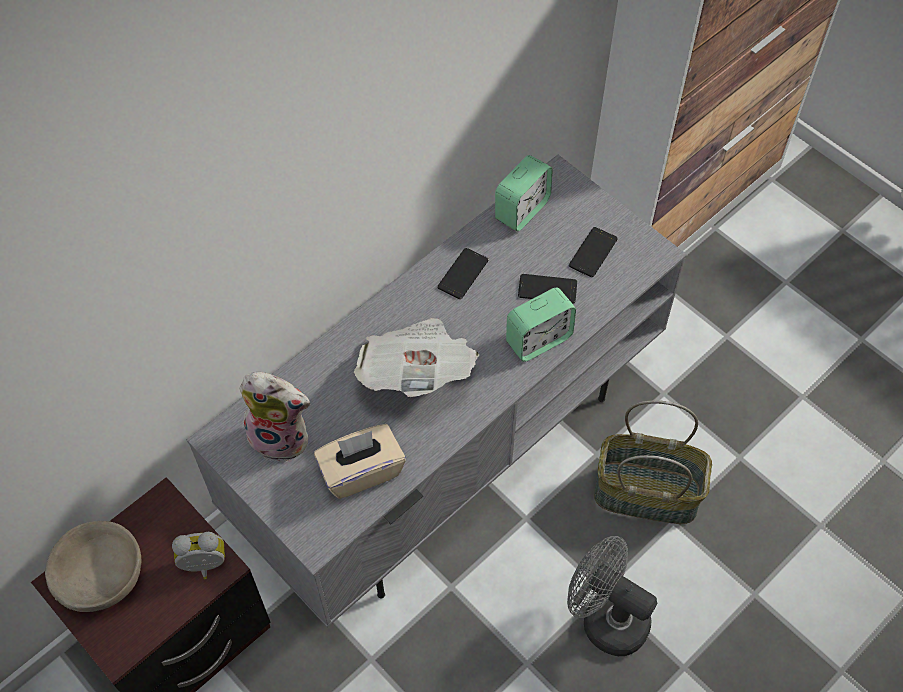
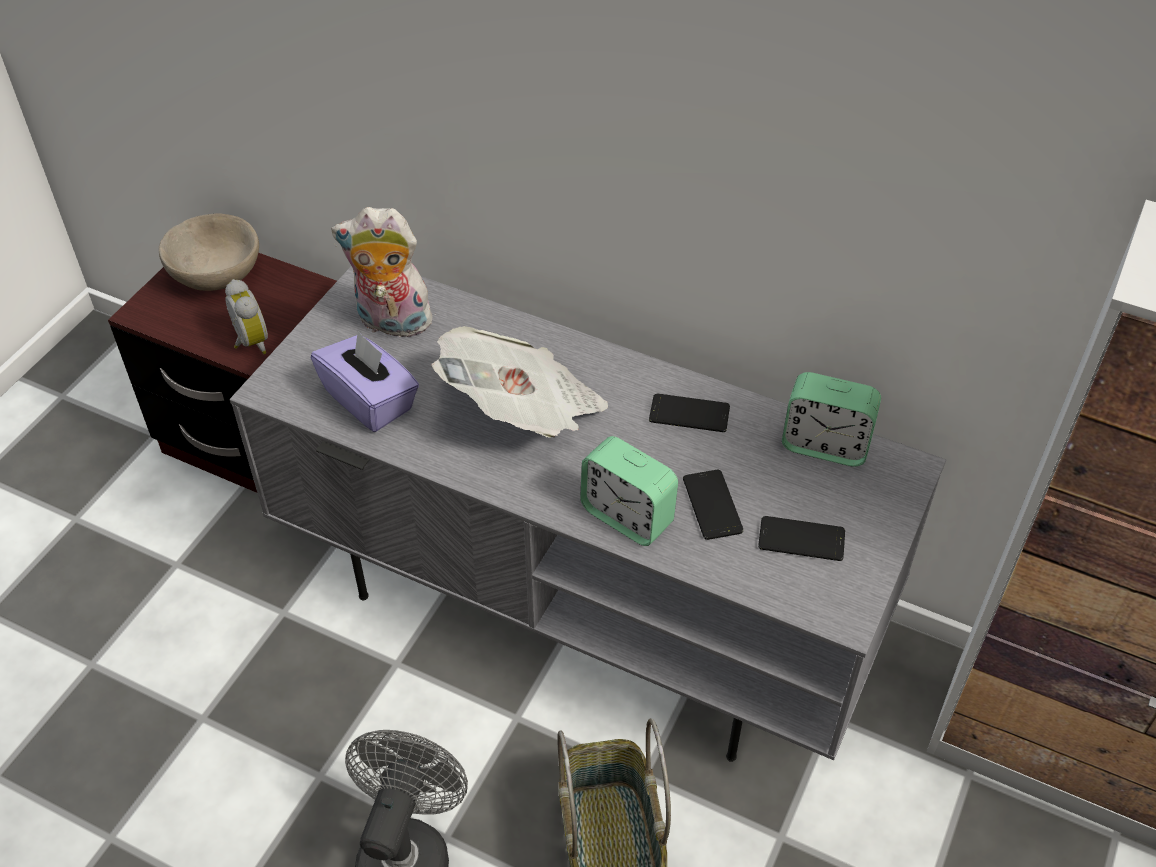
camera: 70 degrees right, 10 degrees down
plush toy [239,372,310,462] -> plush toy turned 105 degrees clockwise [331,207,440,342]
beige tissue box [314,424,406,499] -> purple tissue box [311,330,419,432]

